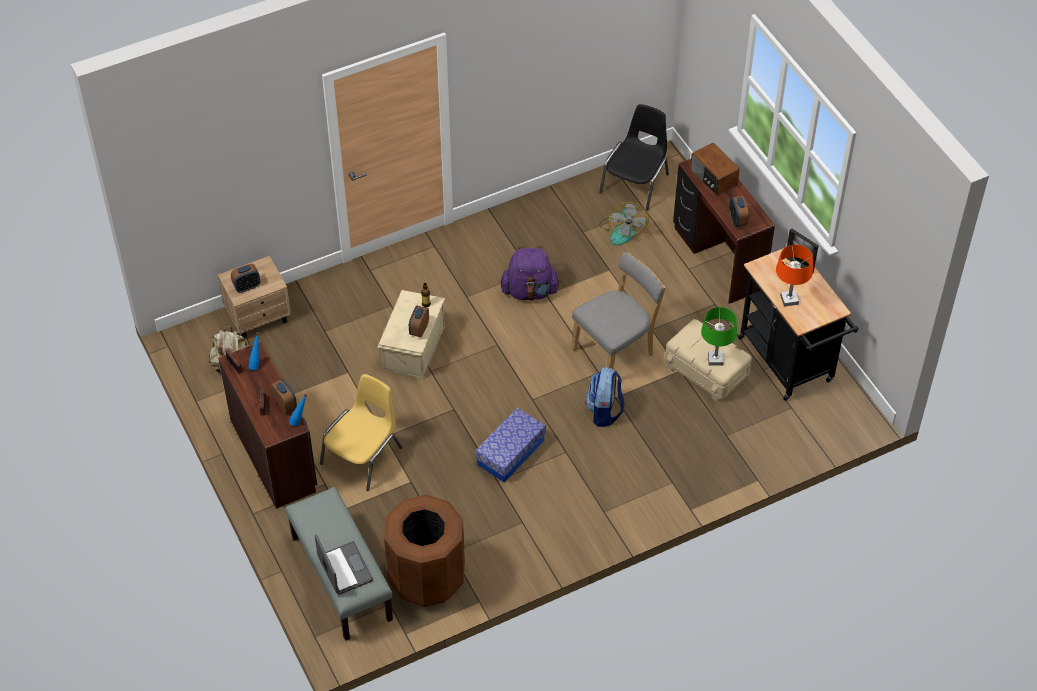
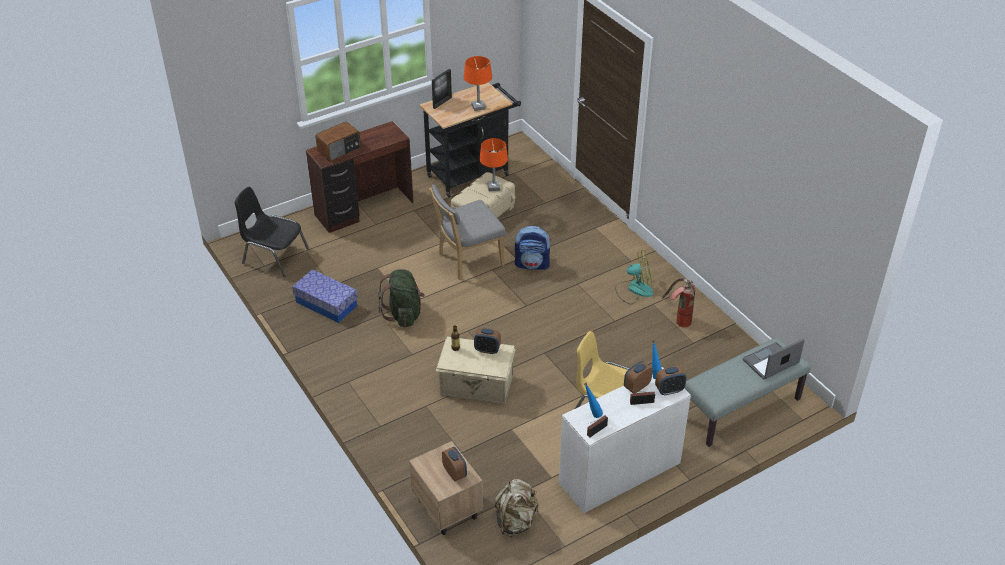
camera: 95 degrees left, 10 degrees down
brown desk [218,341,317,509] -> white desk [559,367,691,513]
brown trash can [384,495,465,607] -> none
storage box [475,408,546,483] -> storage box moved to [292,269,358,323]
purple backpack [501,246,560,301] -> green backpack [378,269,425,327]
grey chair [572,252,666,369] -> grey chair turned 75 degrees counterclockwise [429,184,506,280]
fan [599,202,649,245] -> fan moved to [615,249,654,304]
green table lamp [701,307,737,365] -> orange table lamp [479,138,508,191]
alarm clock [729,196,749,227] -> alarm clock moved to [655,366,687,396]
none -> fire extinguisher [661,278,695,328]

